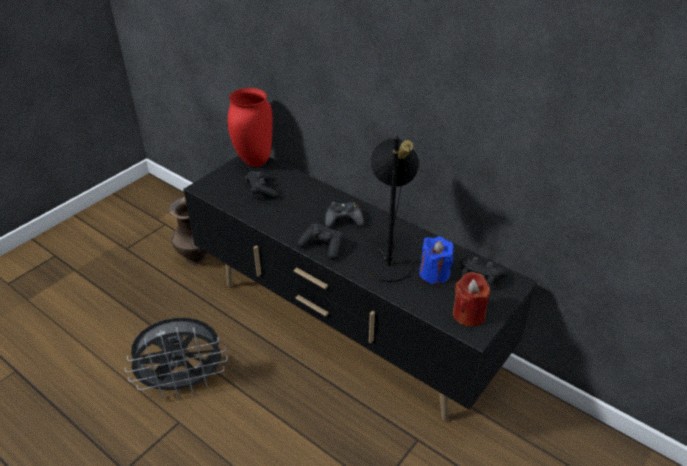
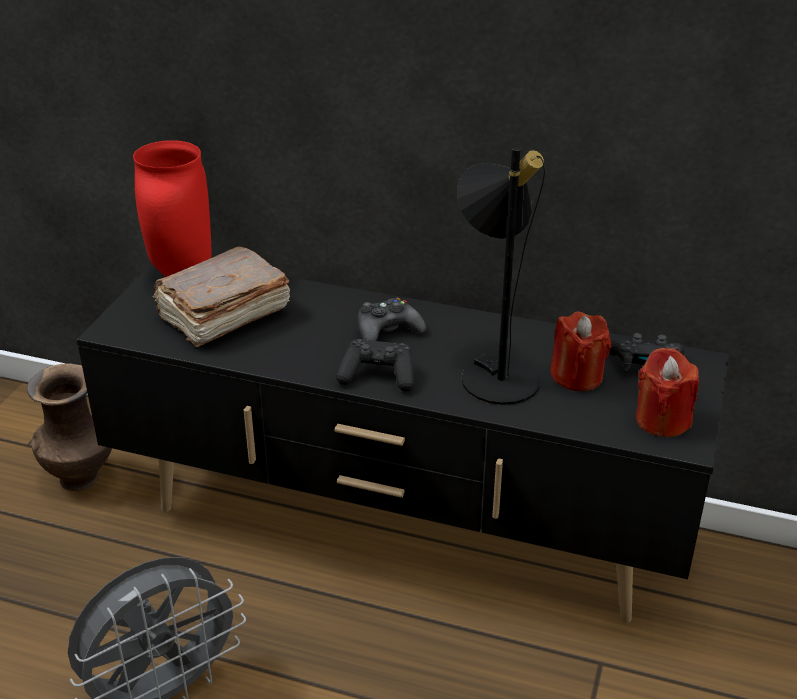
camera: 20 degrees left, 5 degrees down
black game controller [245,171,278,199] -> brown book [153,246,290,347]
blue candle [419,236,454,285] -> red candle [550,311,611,391]

